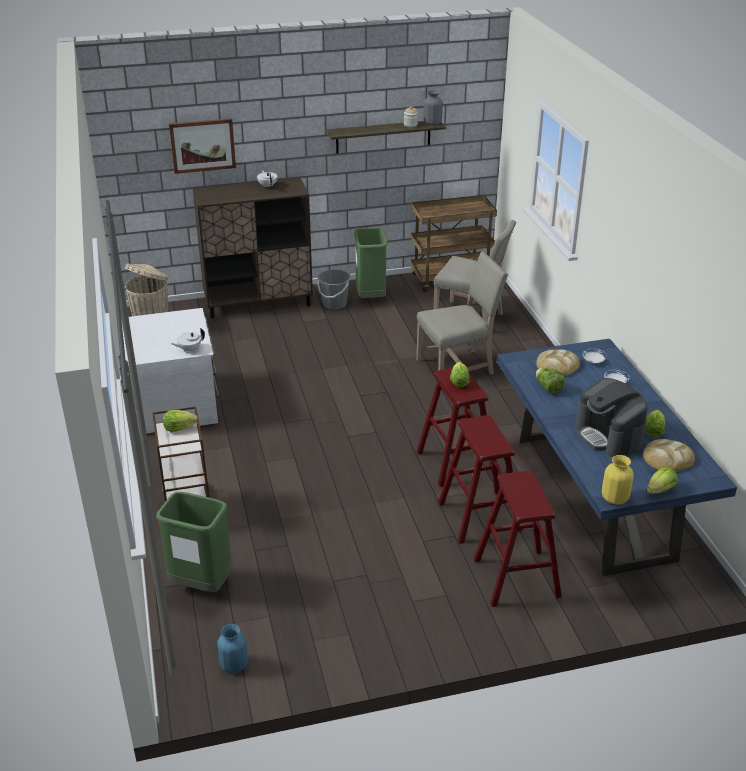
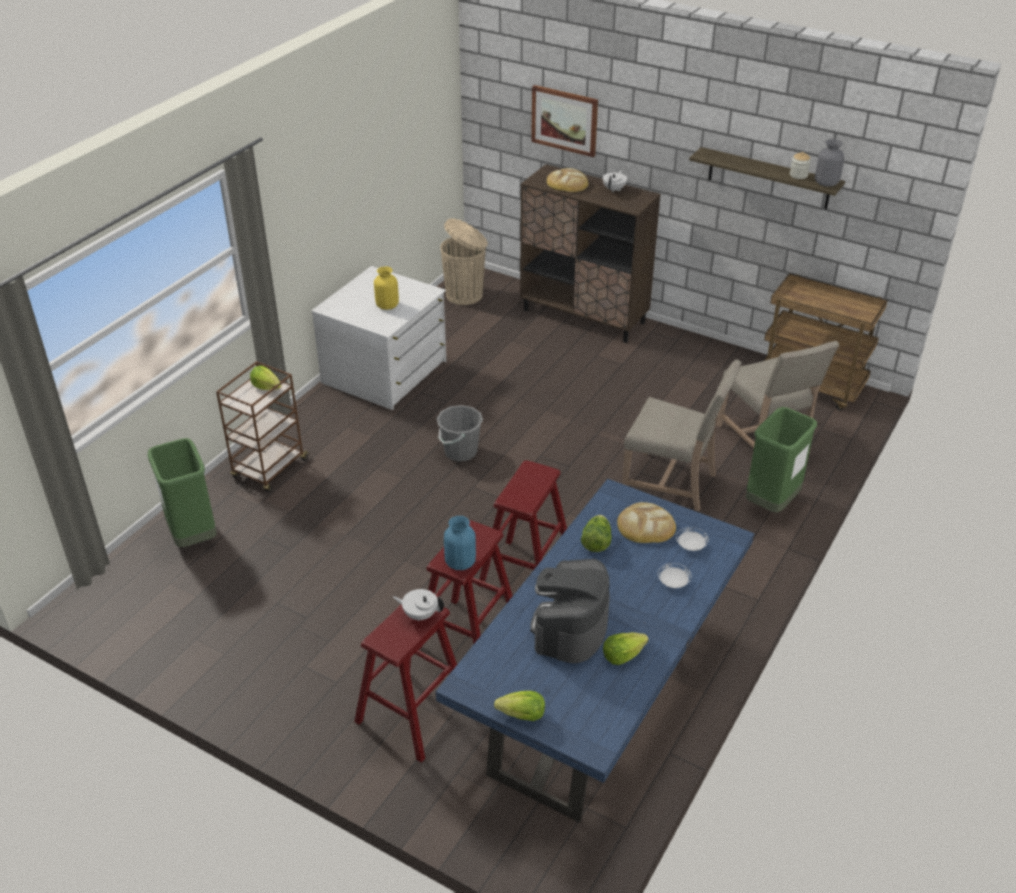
camera: 45 degrees right, 5 degrees up
white teapot [171,328,205,352] -> white teapot moved to [393,589,444,621]
blue vase [217,624,248,673] -> blue vase moved to [444,516,476,570]
grey bucket [317,269,351,309] -> grey bucket moved to [436,405,483,462]
green trash can [354,228,388,298] -> green trash can moved to [745,407,817,513]
lettuce [450,362,470,387] -> none
yellow vase [602,455,634,504] -> yellow vase moved to [374,266,399,310]
bread [643,439,695,472] -> bread moved to [547,168,589,192]

